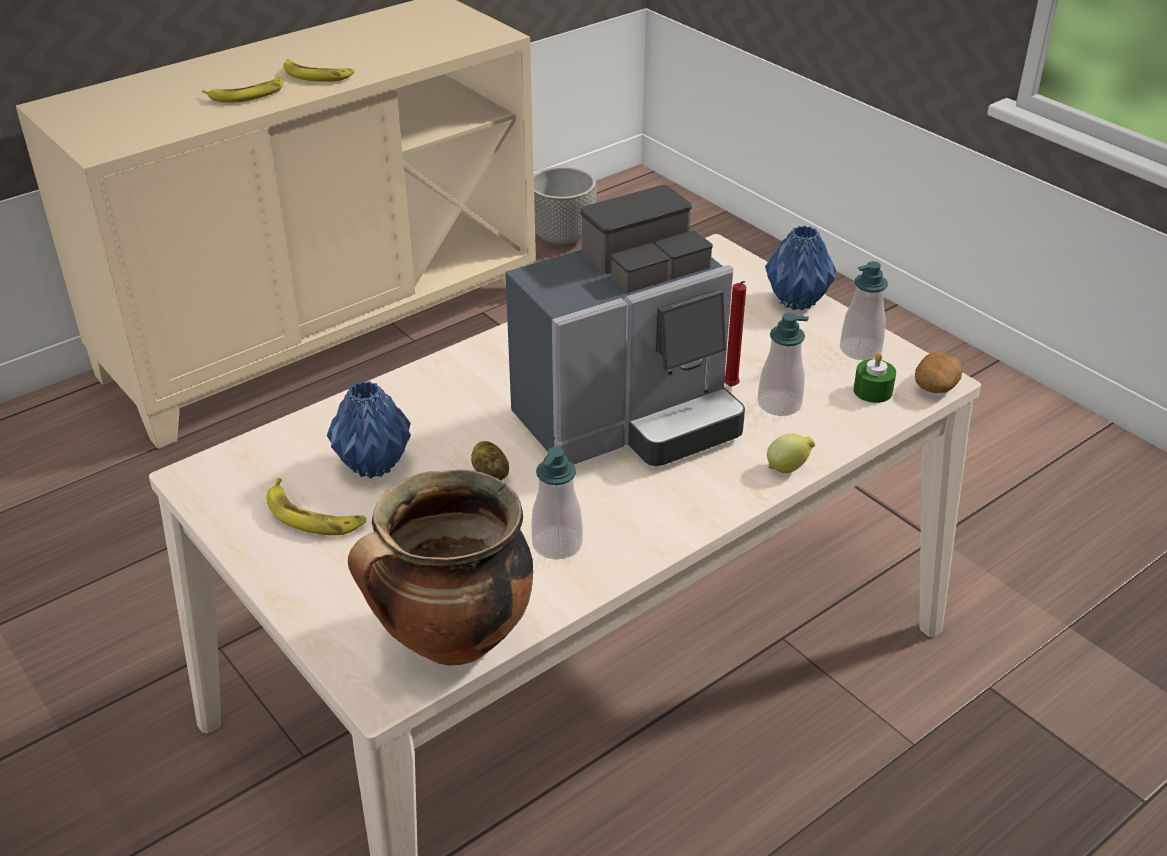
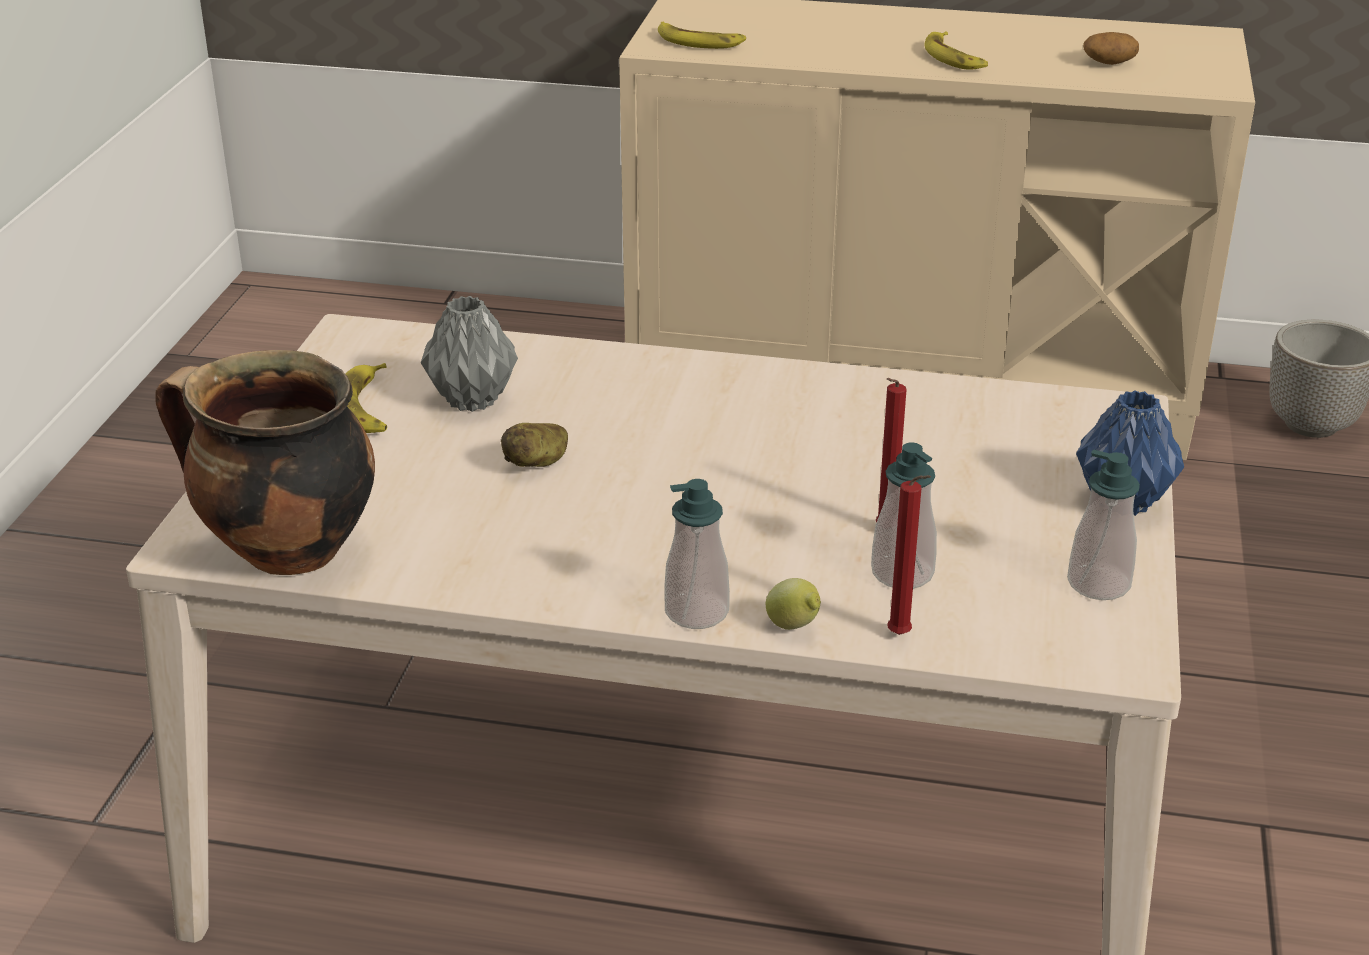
camera: 50 degrees right, 5 degrees down
banana [202,77,283,103] -> banana moved to [658,22,746,49]
blue vase [327,381,411,478] -> grey vase [421,296,518,412]
coffee machine [505,185,745,466] -> none
soap dispenser [531,447,583,559] -> soap dispenser moved to [665,479,730,629]
green candle [853,353,896,403] -> none
potato [915,352,962,393] -> potato moved to [1083,32,1139,65]
none -> red candle [887,475,931,635]

